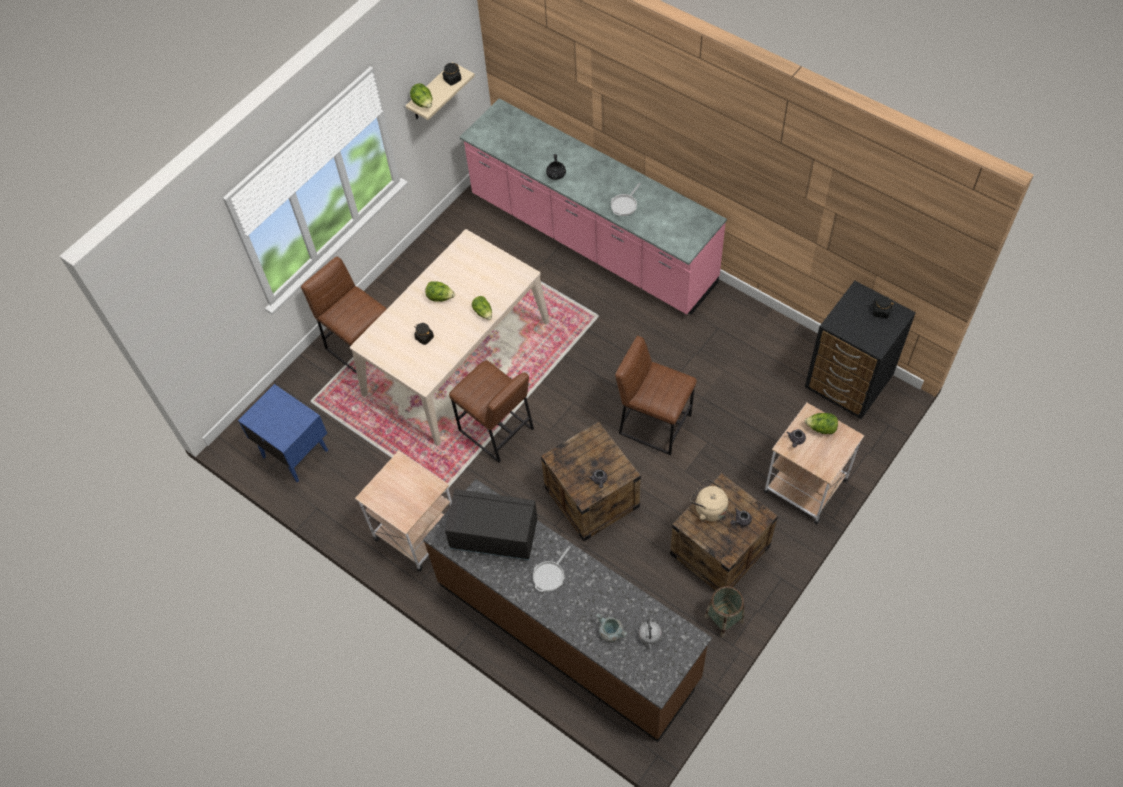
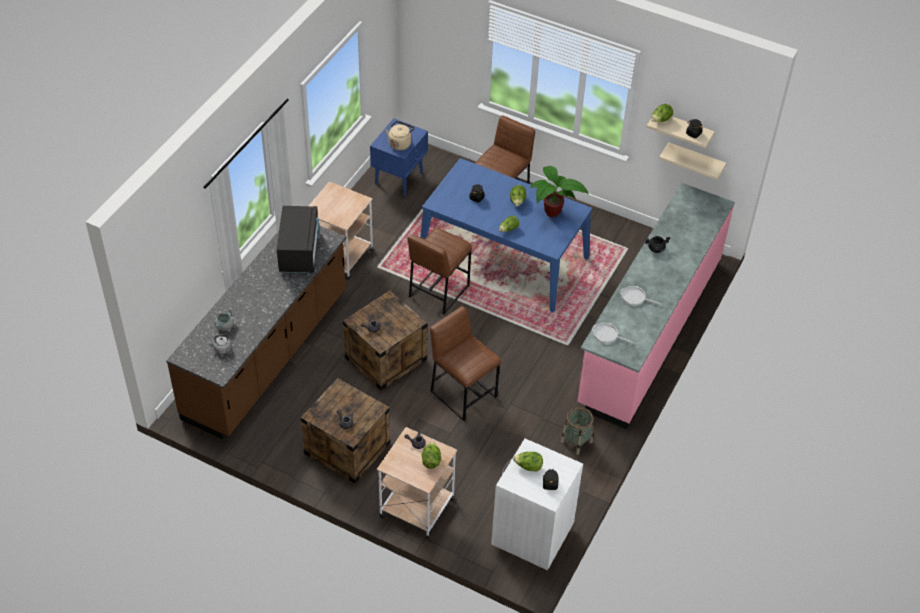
camera: 75 degrees right, 10 degrees down
beige dining table [350,229,550,446] -> blue dining table [420,158,592,312]
frying pan [533,546,571,592] -> frying pan moved to [592,323,634,343]
brown chair [615,336,697,455] -> brown chair turned 60 degrees counterclockwise [430,306,501,421]
beige kettle [690,479,728,521] -> beige kettle moved to [385,121,415,150]
basket [704,586,744,638] -> basket moved to [560,407,594,455]
black dresser [805,281,916,419] -> white dresser [491,439,583,570]
none -> lettuce [513,452,543,471]
none -> potted plant [530,166,589,217]
none -> beige shelf [659,142,726,180]

